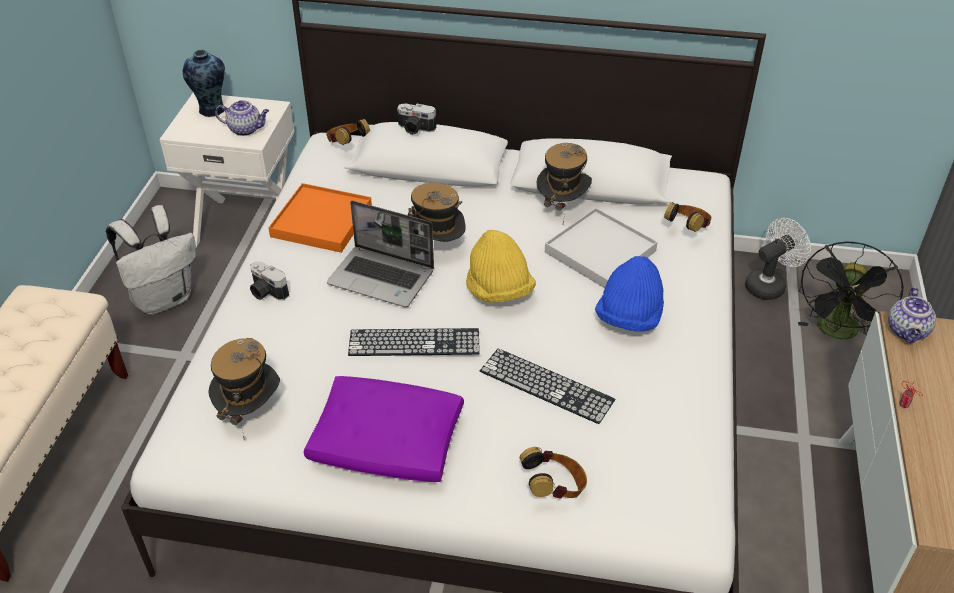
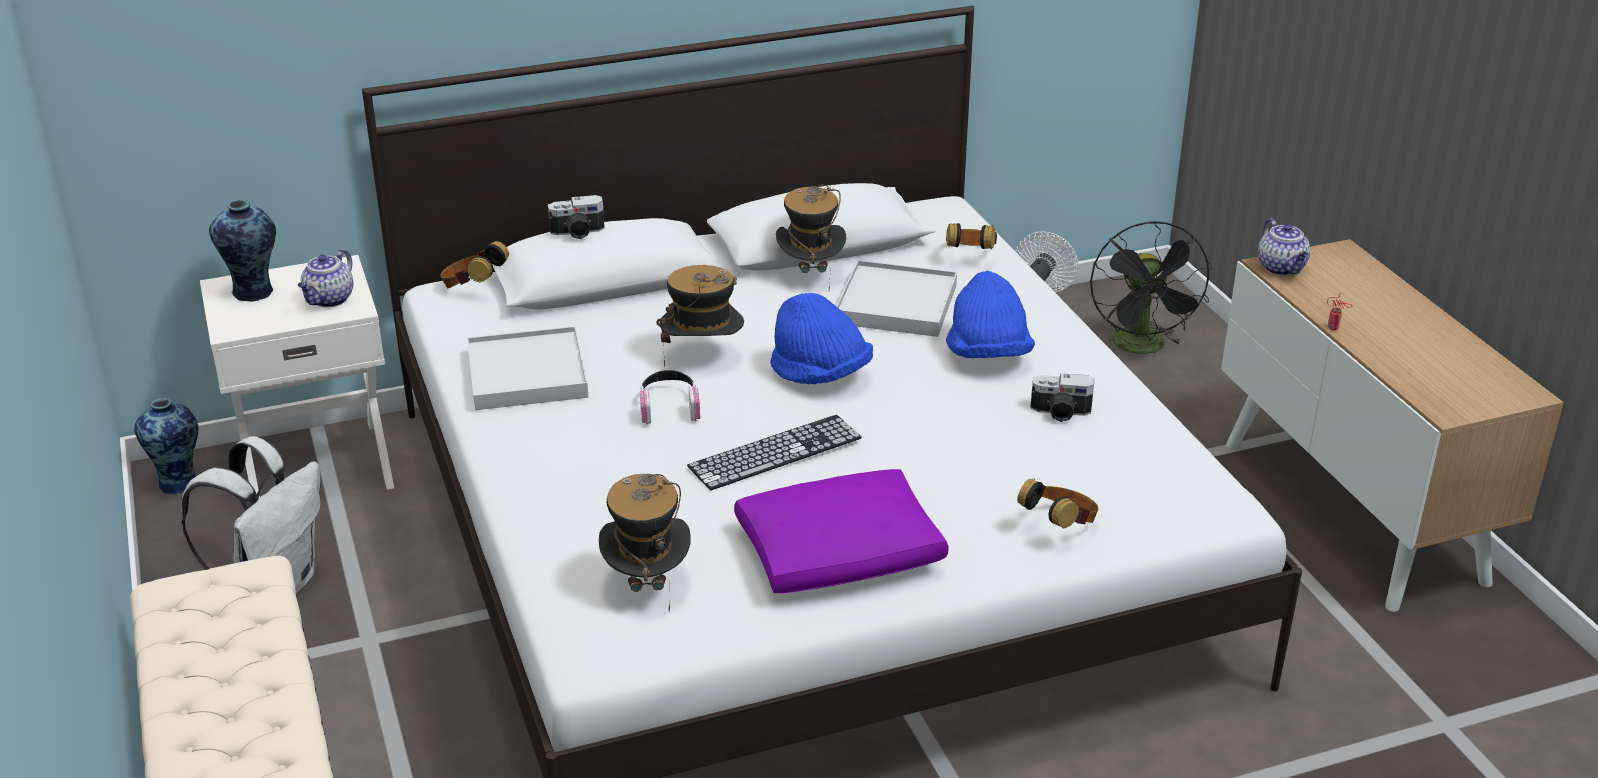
camera: 30 degrees left, 10 degrees down
teapot [215,101,269,136] -> teapot turned 135 degrees clockwise [298,249,353,307]
camera [250,261,289,300] -> camera moved to [1030,373,1094,422]
orange tray [268,183,372,253] -> white tray [467,326,588,410]
laptop [327,201,434,307] -> headphones [640,370,700,425]
yellow hat [466,230,536,303] -> blue hat [770,293,873,384]
keyboard [480,349,615,424] -> none
none -> vase [134,398,199,495]

